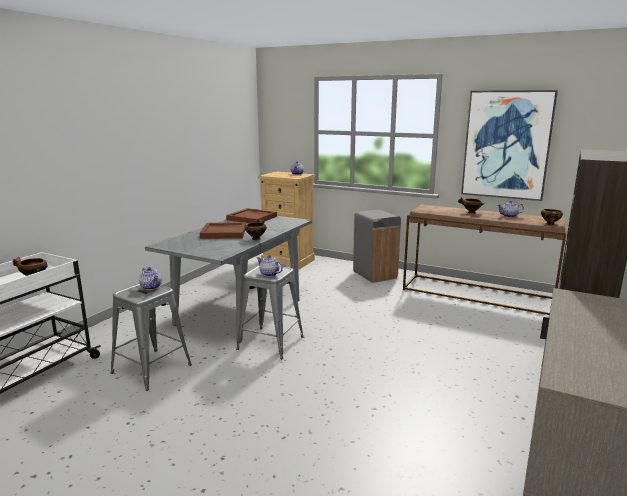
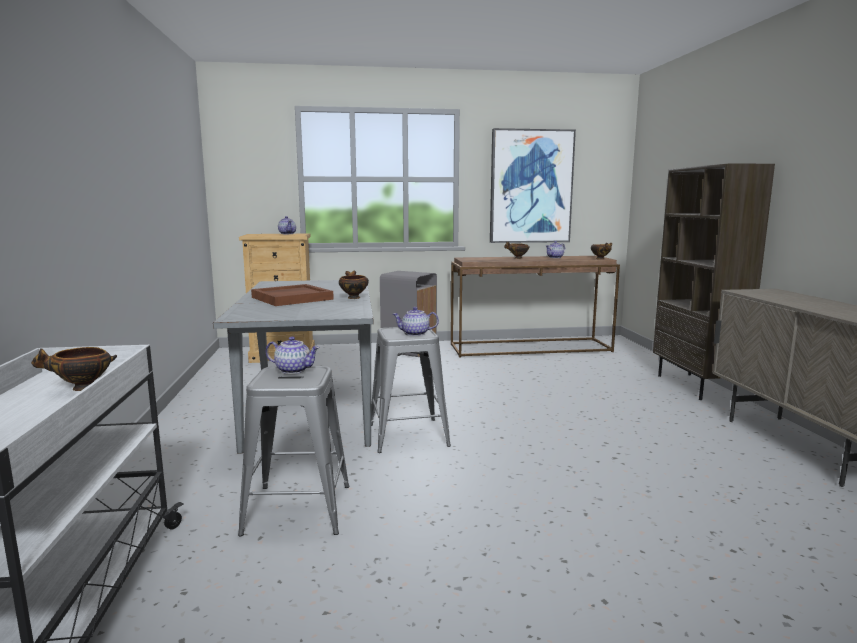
camera: 35 degrees left, 5 degrees down
brown tray [226,208,277,223] -> none

